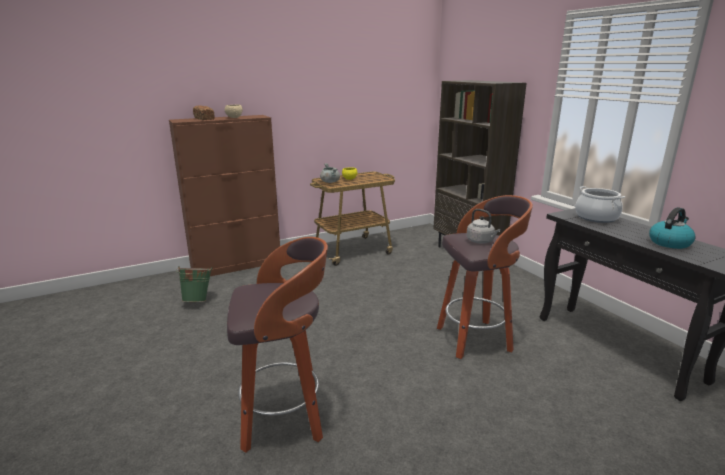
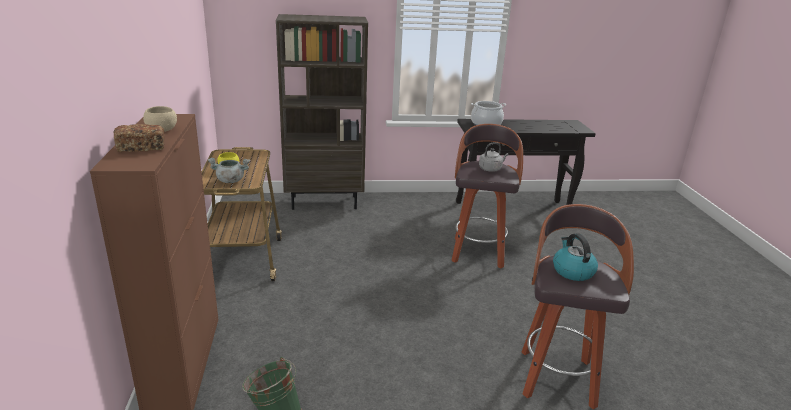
camera: 70 degrees left, 5 degrees up
kettle [649,207,695,249] -> kettle moved to [553,233,598,281]

